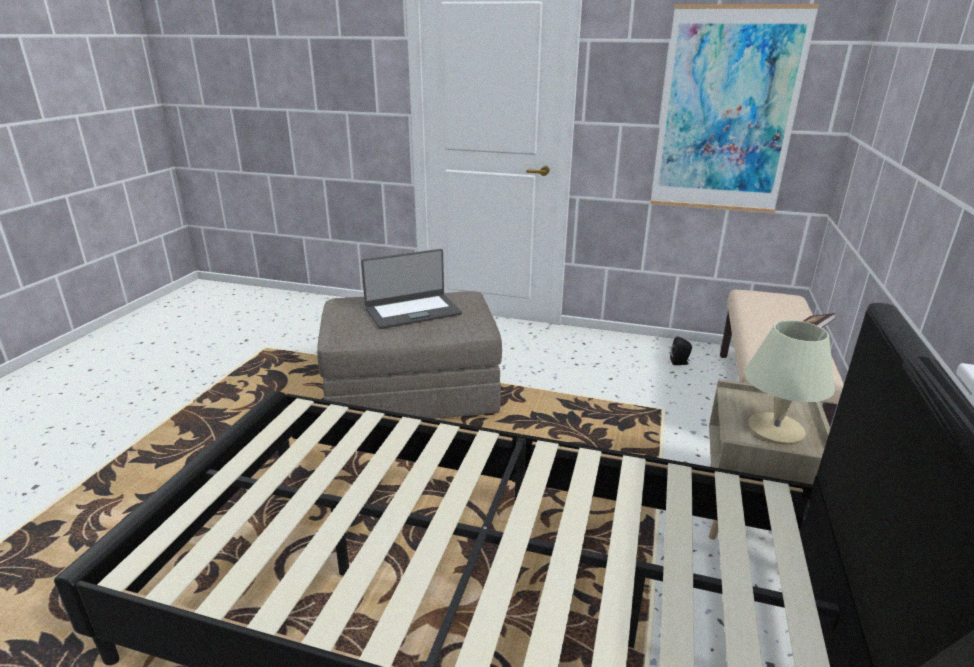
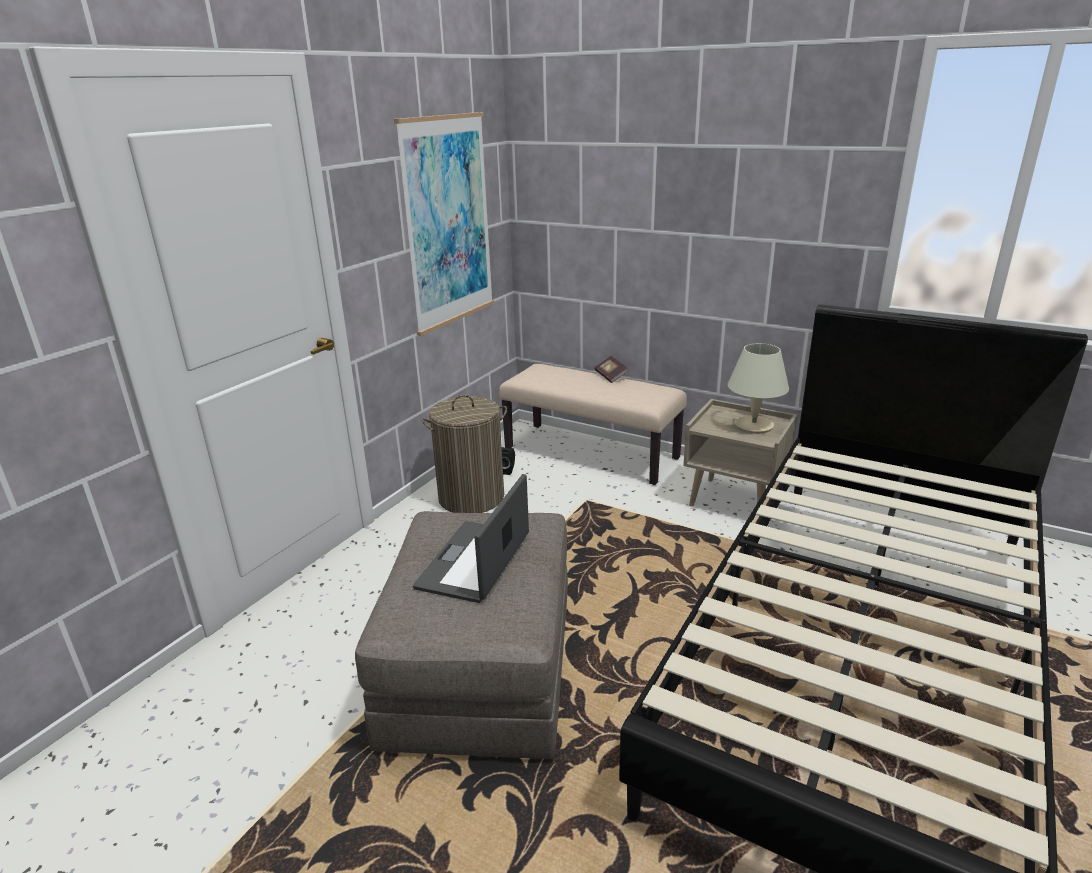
camera: 75 degrees left, 0 degrees up
laptop [361,249,462,329] -> laptop turned 150 degrees counterclockwise [413,474,529,603]
none -> laundry basket [421,395,507,513]

